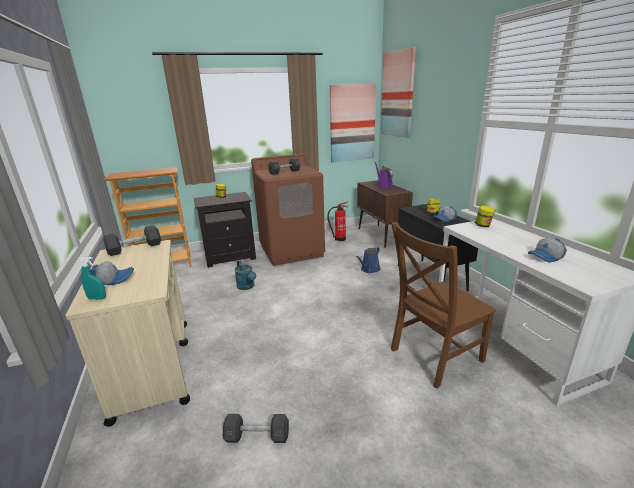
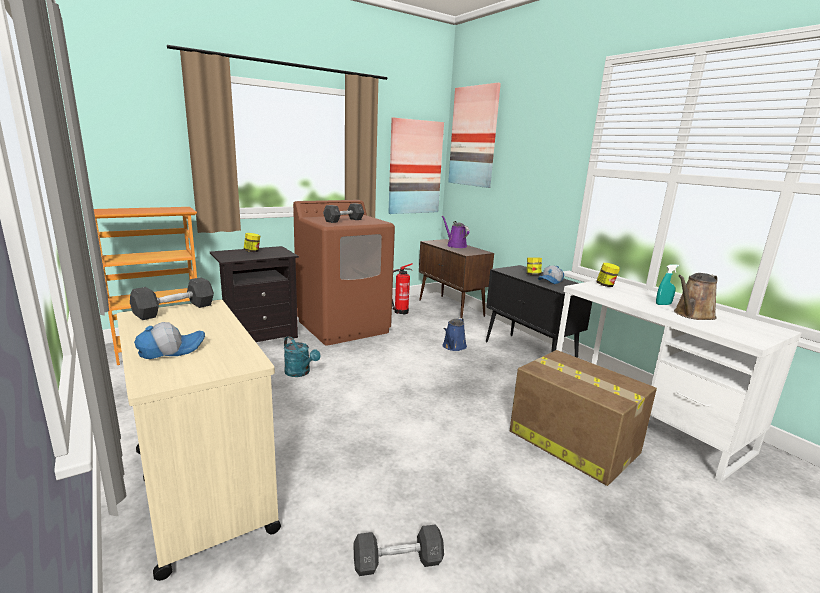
camera: 15 degrees left, 5 degrees down
turquoise spray bottle [78,257,106,300] -> turquoise spray bottle moved to [656,264,679,305]
brown chair [391,222,496,389] -> cardboard box [510,350,657,486]
cap [528,238,567,263] -> brown watering can [674,273,717,320]

